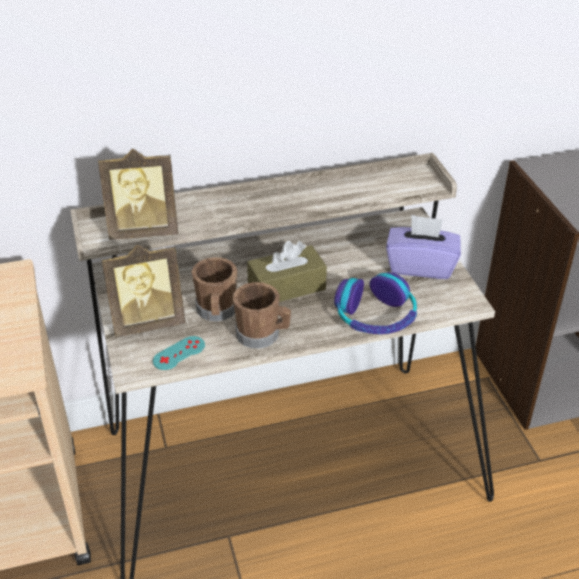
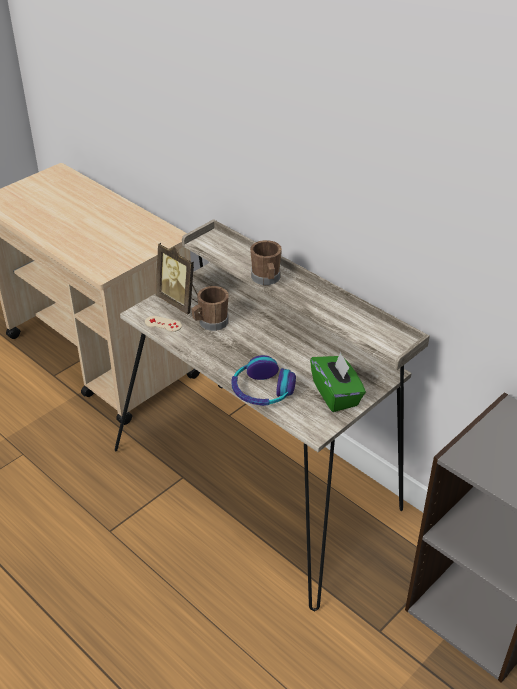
camera: 60 degrees right, 0 degrees up
picture frame [98,149,178,240] -> none
turquoise game controller [153,336,205,370] -> beige game controller [145,316,182,332]
brown mug [233,282,291,349] -> brown mug moved to [250,240,282,285]
brown tissue box [247,241,327,302] -> none
purple tissue box [386,215,461,279] -> green tissue box [310,352,366,412]

